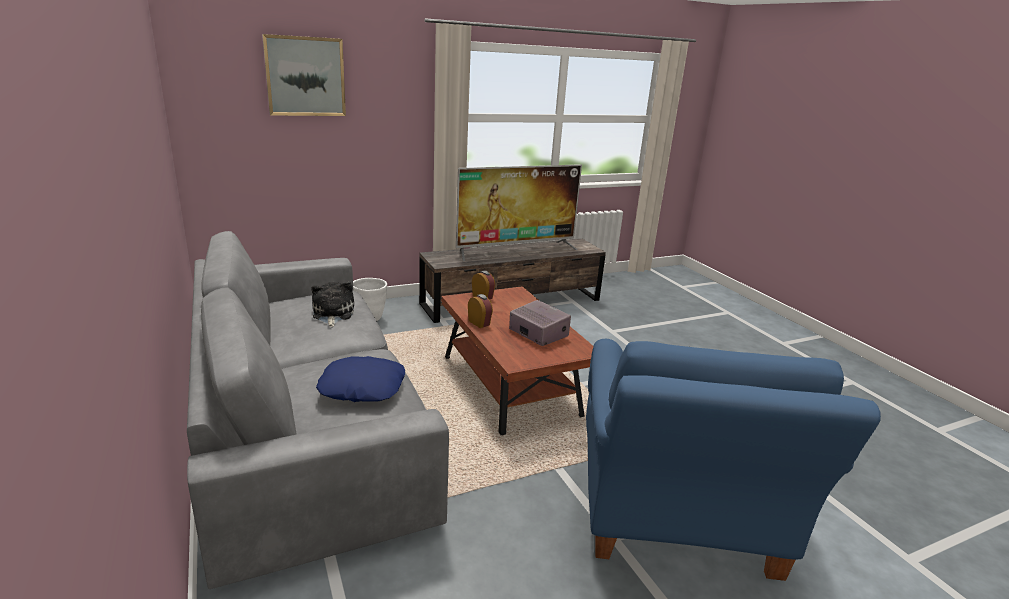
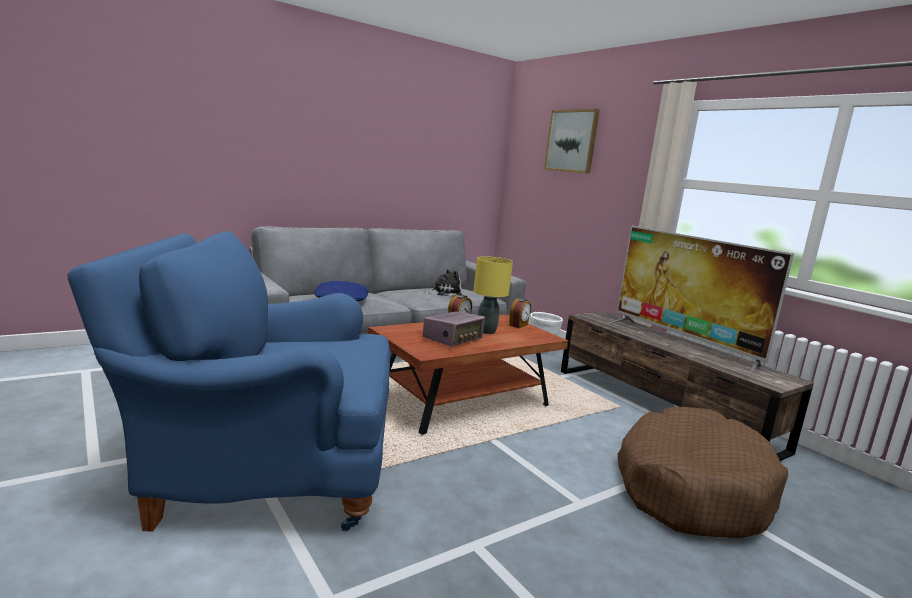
camera: 80 degrees right, 10 degrees down
none -> yellow table lamp [473,256,513,334]
none -> brown dog bed [618,407,788,538]

